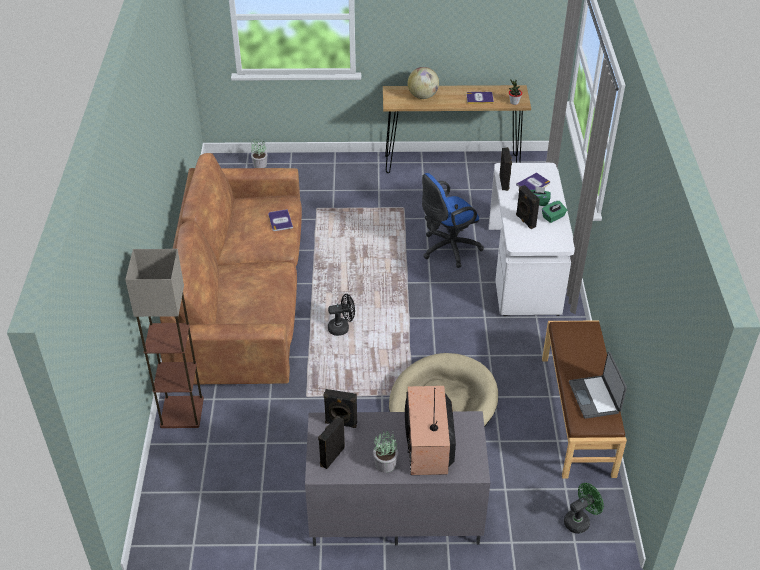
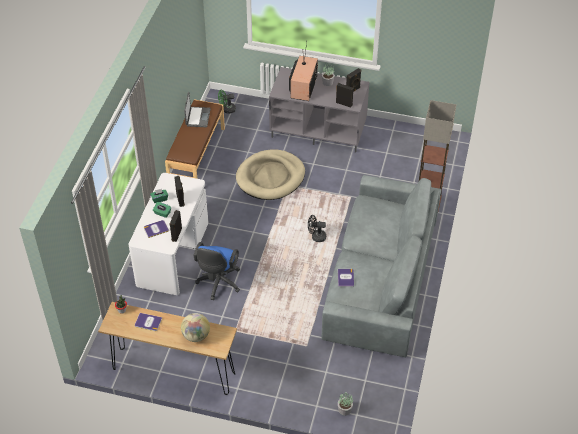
camera: 165 degrees left, 5 degrees up
brown sofa [160,153,302,384] -> grey sofa [321,175,441,357]
blue office chair [422,173,484,268] -> blue office chair turned 120 degrees clockwise [194,242,240,300]

